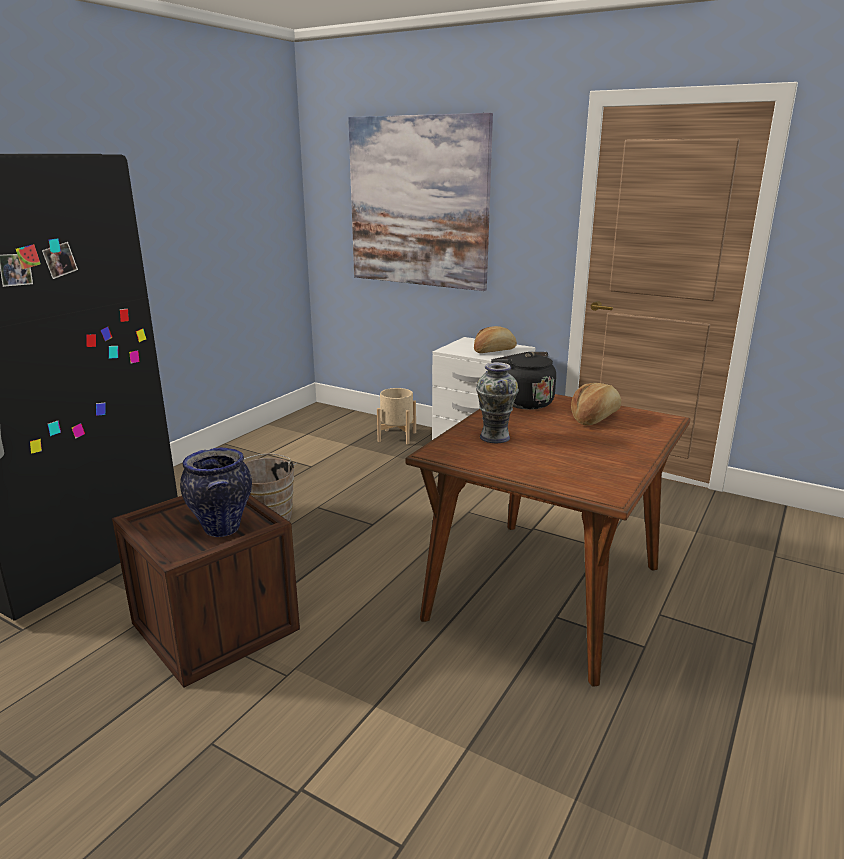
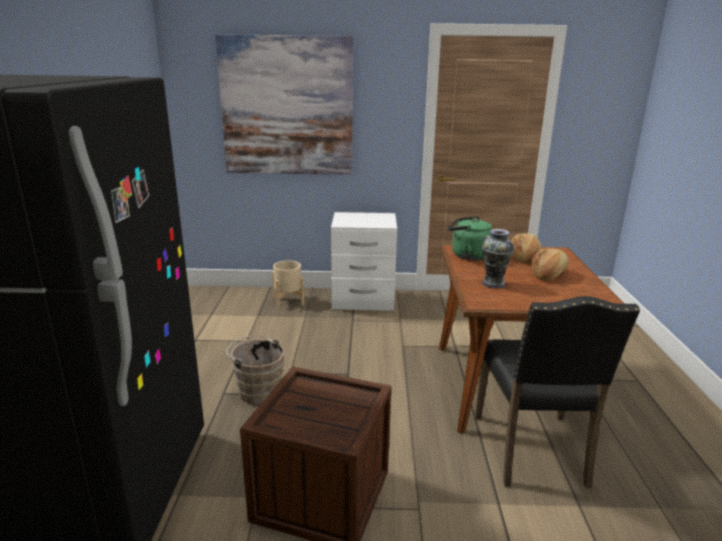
camera: 30 degrees left, 0 degrees up
vase [180,447,252,537] -> none
bread [474,326,517,353] -> bread moved to [532,248,569,281]
black kettle [491,352,556,409] -> green kettle [448,216,493,260]
none -> black chair [475,296,640,488]

